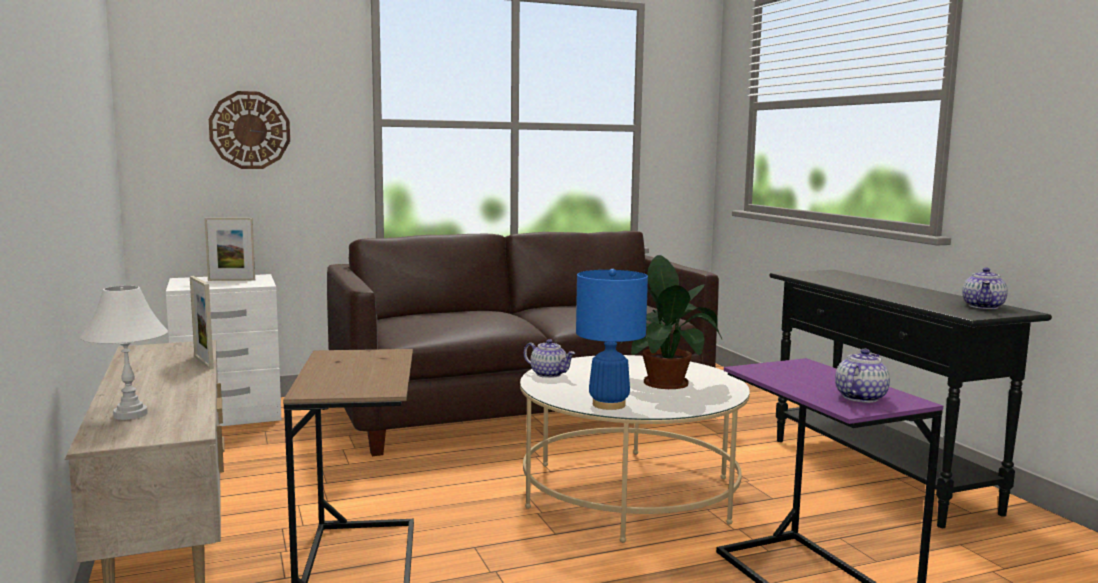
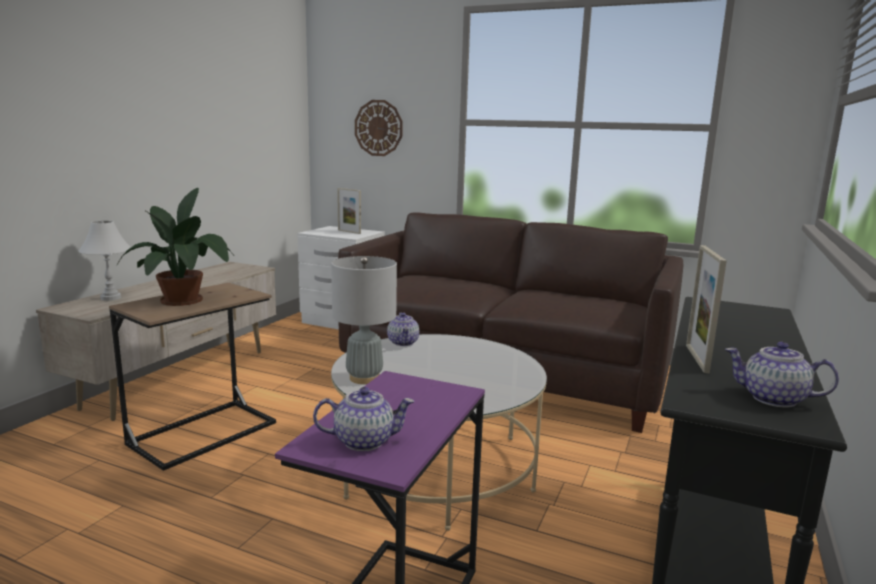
camera: 45 degrees right, 5 degrees up
picture frame [190,276,214,369] -> picture frame moved to [686,245,727,373]
blue table lamp [576,269,648,410] -> grey table lamp [331,256,397,384]
potted plant [621,255,722,389] -> potted plant moved to [117,188,233,306]
teapot [962,268,1008,309] -> teapot turned 45 degrees clockwise [725,342,839,408]

